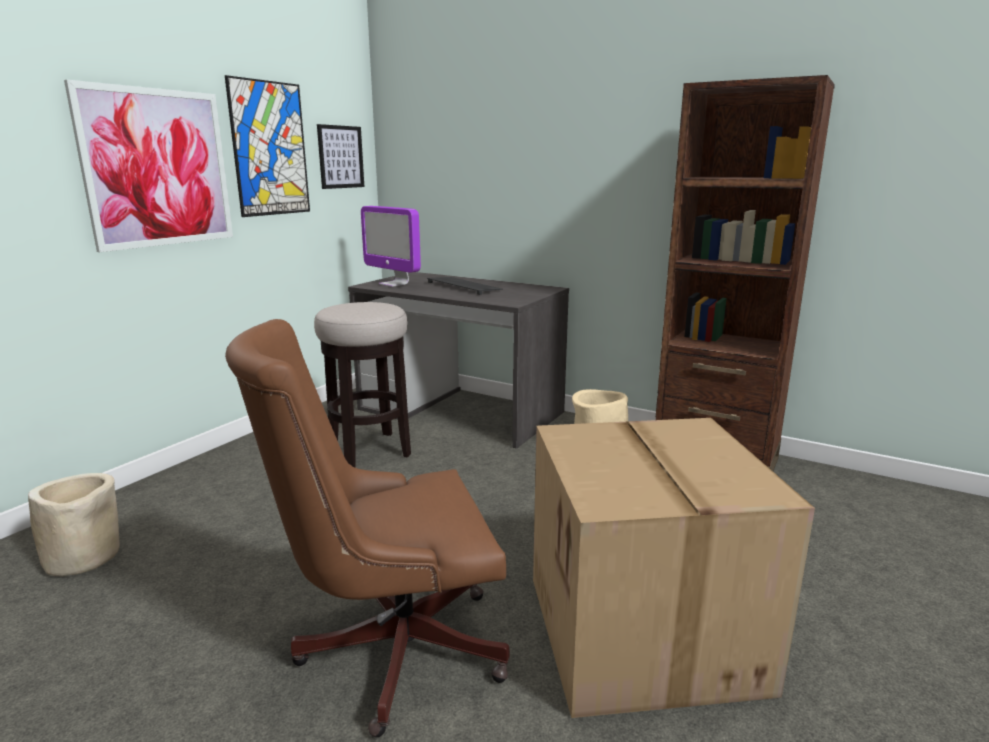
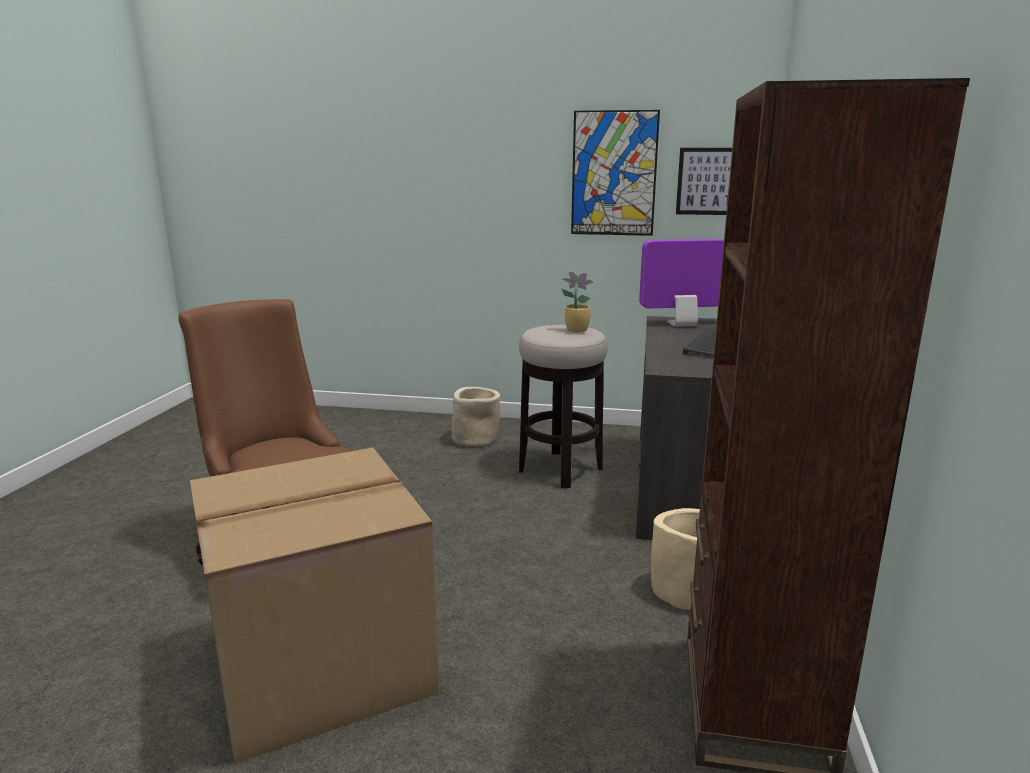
camera: 70 degrees right, 0 degrees up
beige planter [28,473,120,576] -> beige planter moved to [451,387,500,447]
picture [64,80,233,252] -> none
monitor [361,206,421,287] -> monitor turned 60 degrees clockwise [639,239,724,327]
none -> potted plant [561,271,594,333]

